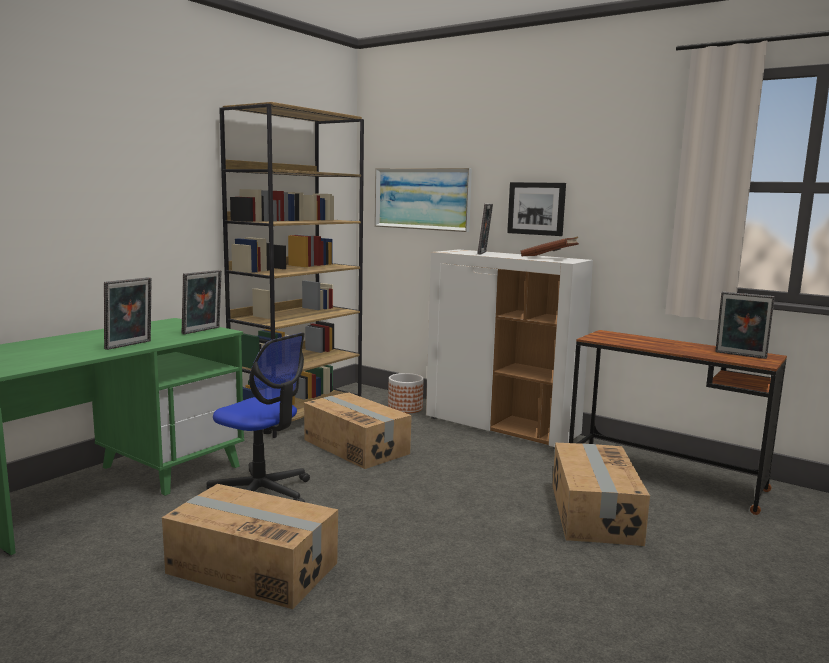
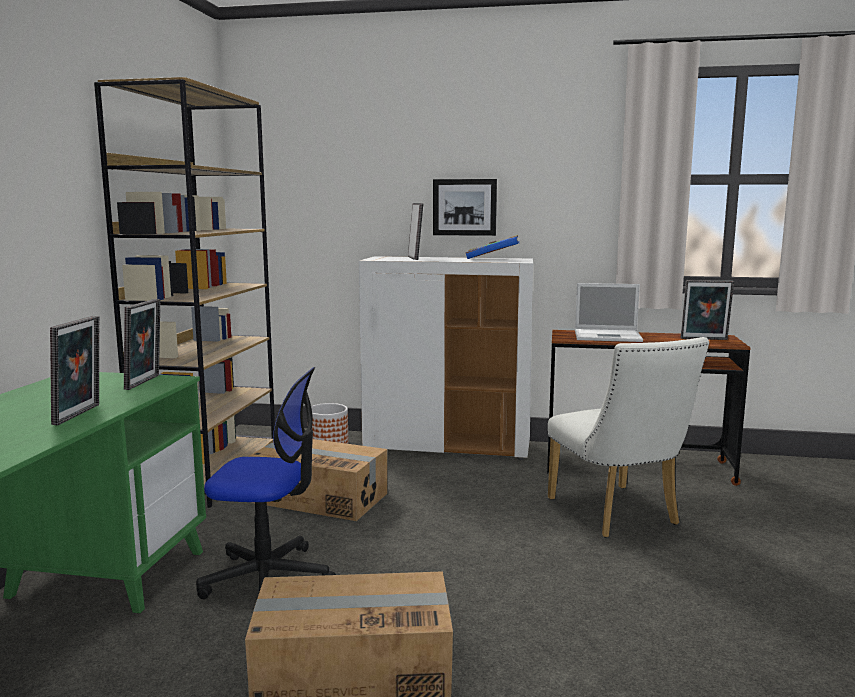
camera: 25 degrees left, 0 degrees up
picture [375,168,472,232] -> none
brown book [521,236,579,256] -> blue book [466,235,519,259]
cardboard box [552,443,650,546] -> white chair [548,337,709,538]
none -> laptop [575,283,643,342]

